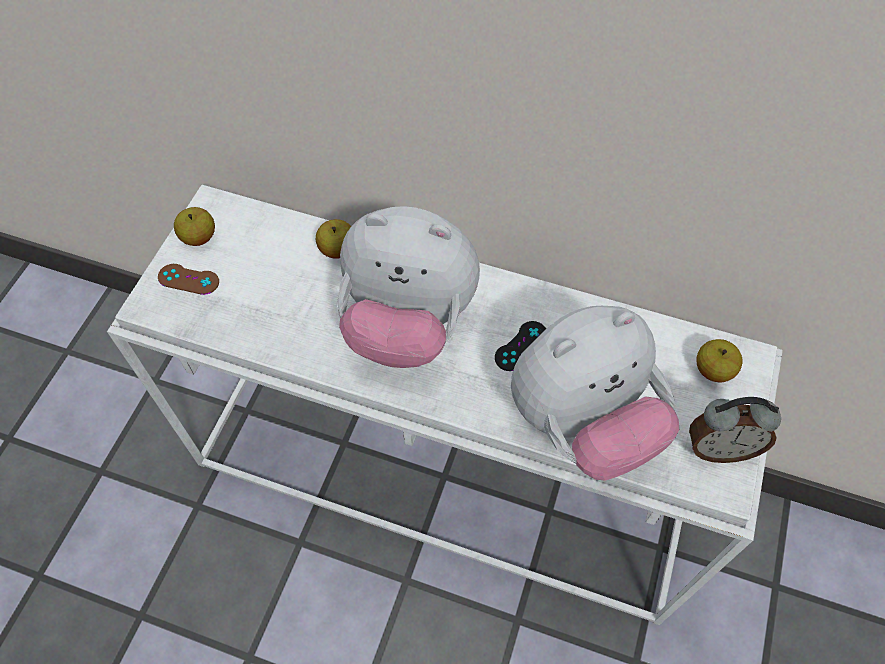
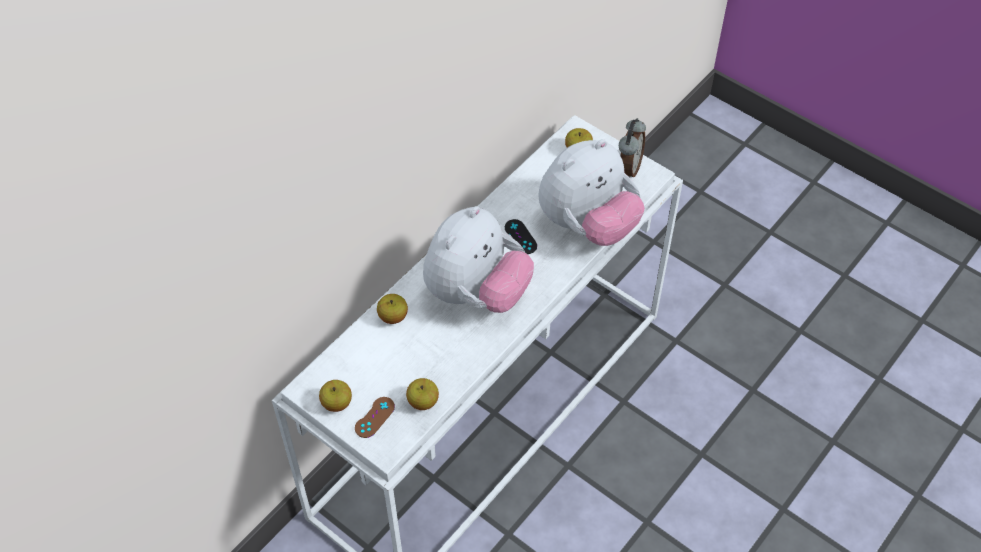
camera: 70 degrees left, 5 degrees down
plush toy [511,306,679,481] -> plush toy turned 60 degrees clockwise [538,139,645,246]
none -> apple [406,378,439,410]

